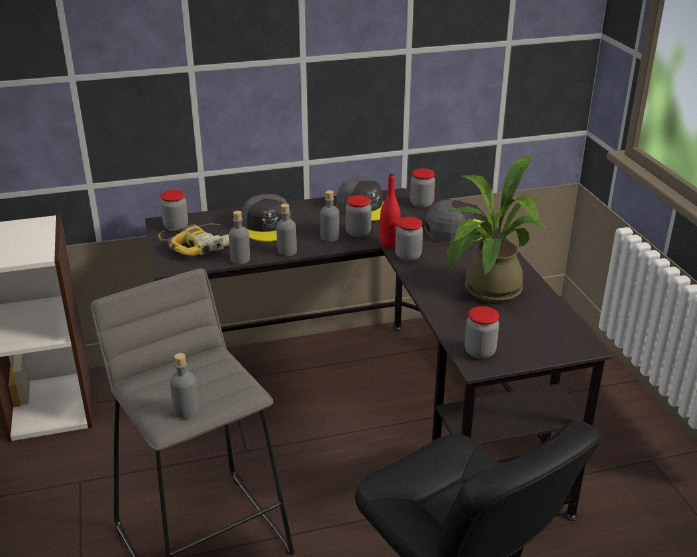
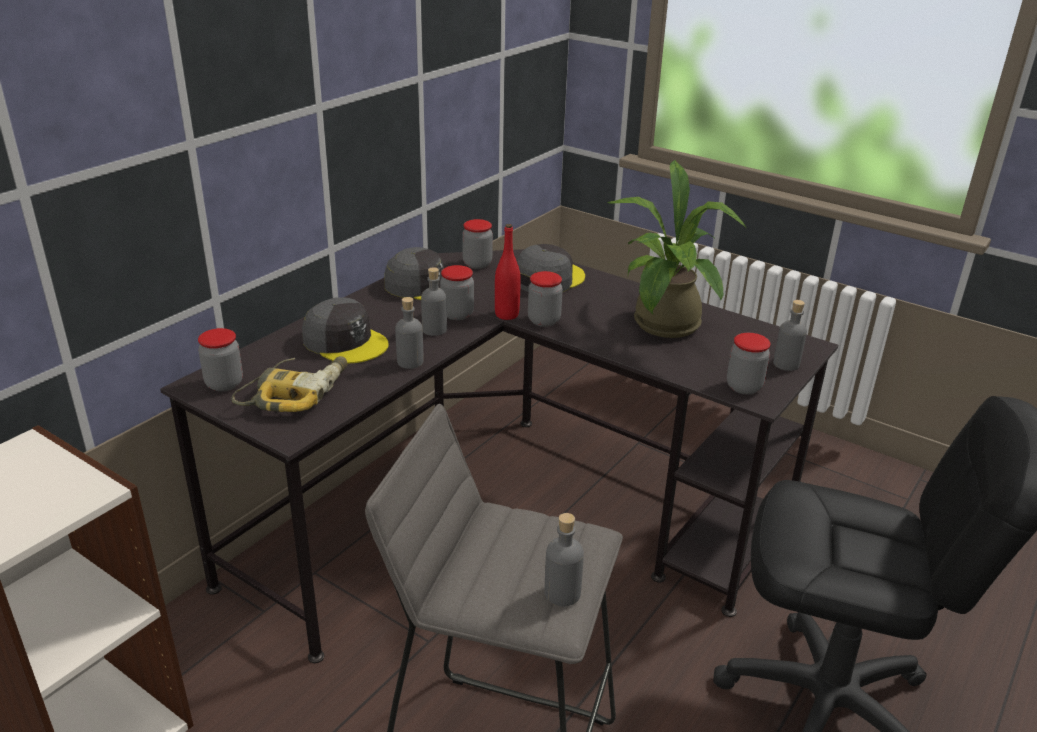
camera: 40 degrees left, 0 degrees up
grey bottle [229,211,250,264] -> grey bottle moved to [773,300,807,371]

